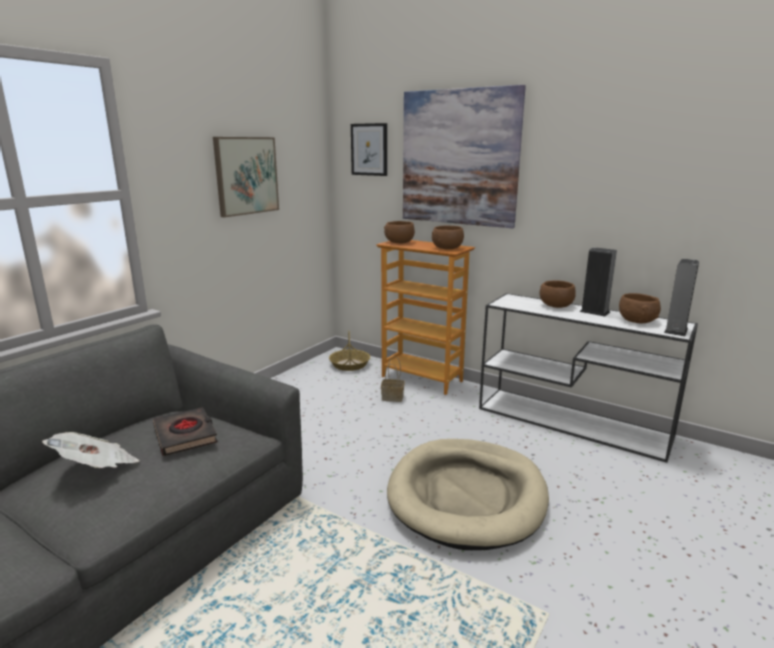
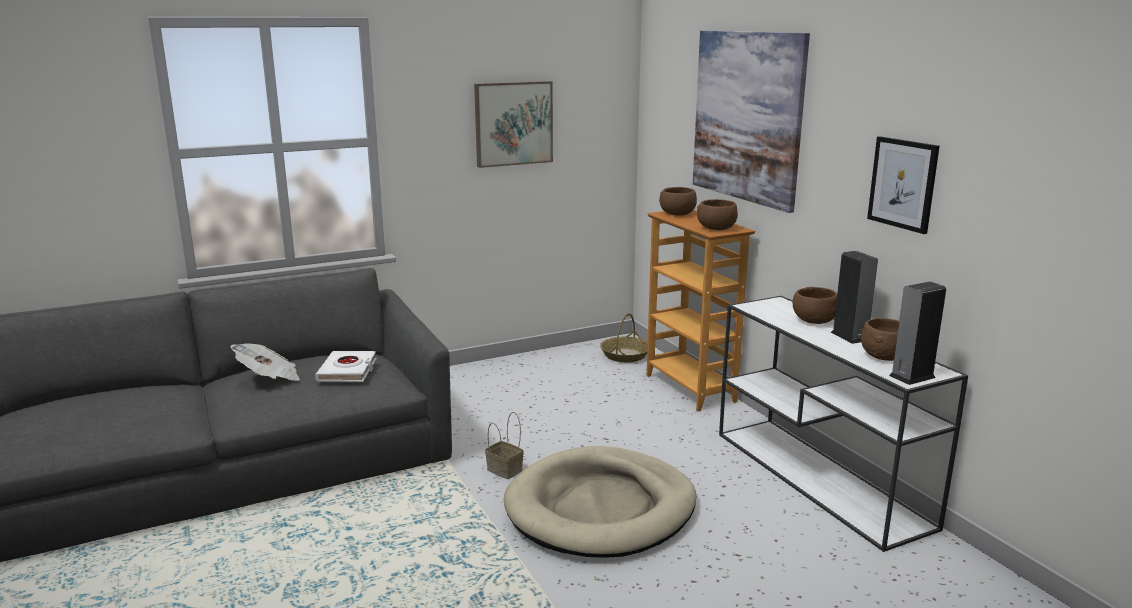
camera: 30 degrees right, 0 degrees up
black book [153,407,218,456] -> white book [315,351,377,382]
picture [351,123,387,176] -> picture moved to [867,136,940,234]
basket [381,356,405,402] -> basket moved to [485,412,524,479]

